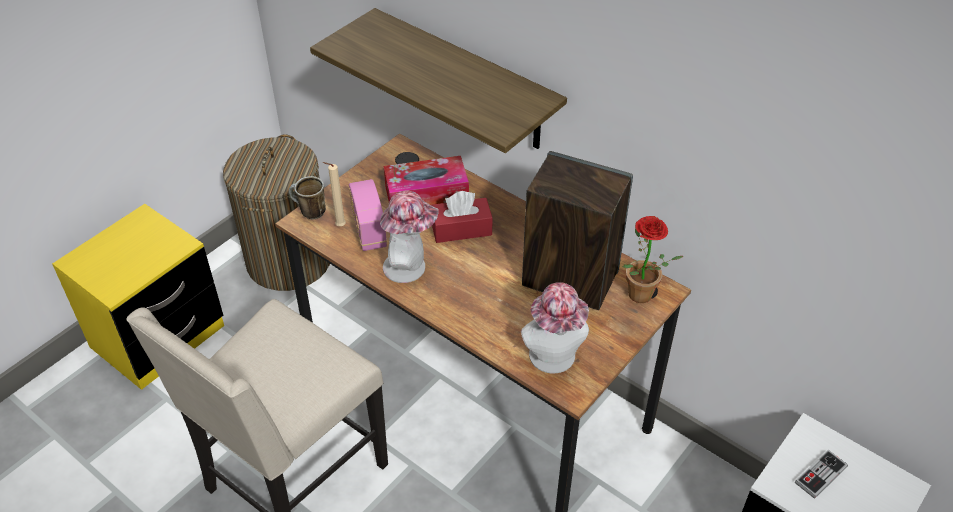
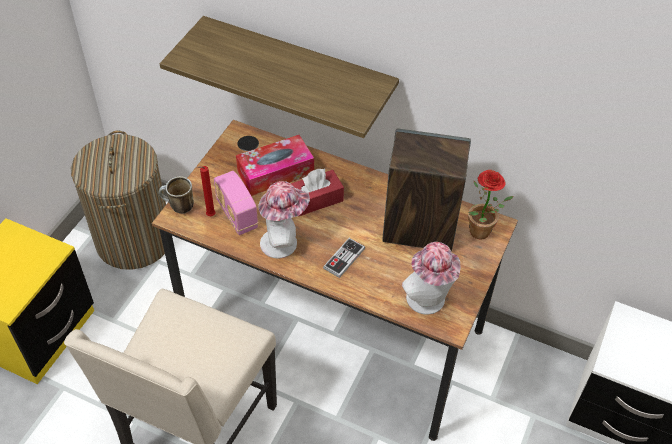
camera: 15 degrees left, 5 degrees up
beige candle [323,162,346,226] -> red candle [196,166,216,216]
game controller [795,450,848,499] -> game controller moved to [323,238,365,278]

